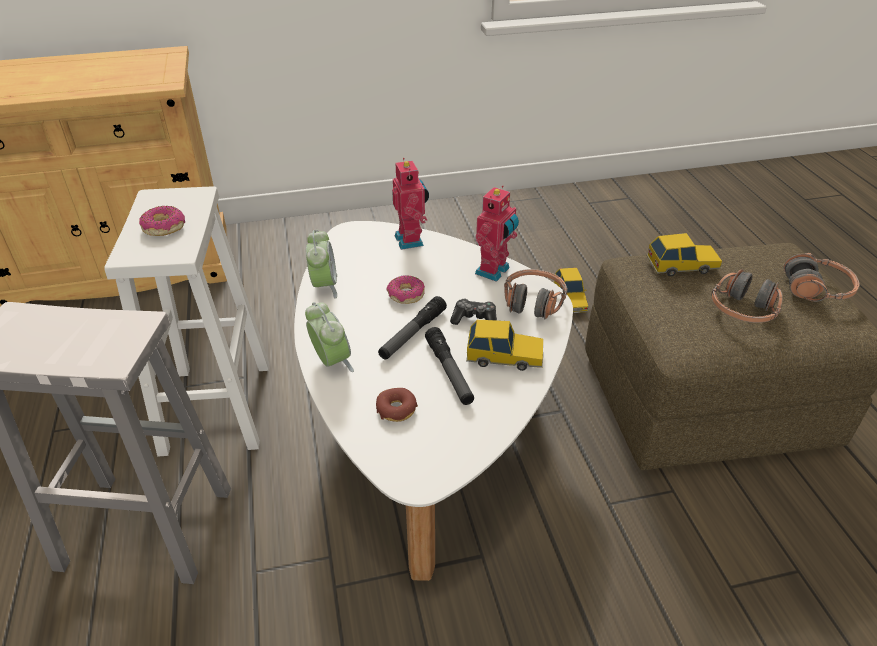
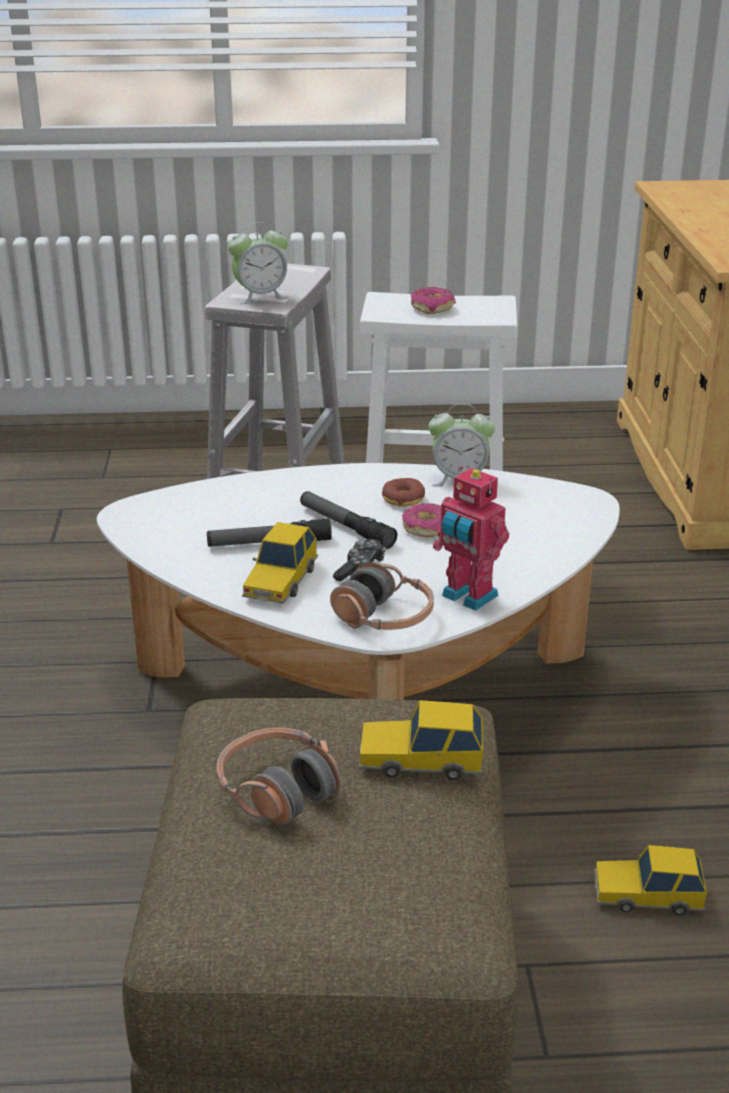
camera: 100 degrees right, 10 degrees down
alarm clock [305,302,354,372] -> alarm clock moved to [228,222,289,304]
donut [376,388,418,422] -> donut moved to [382,478,425,506]
toy robot [392,158,429,250] -> none
toy car [646,233,722,276] -> toy car turned 90 degrees clockwise [359,700,483,780]
headphones [784,253,859,302] -> none

